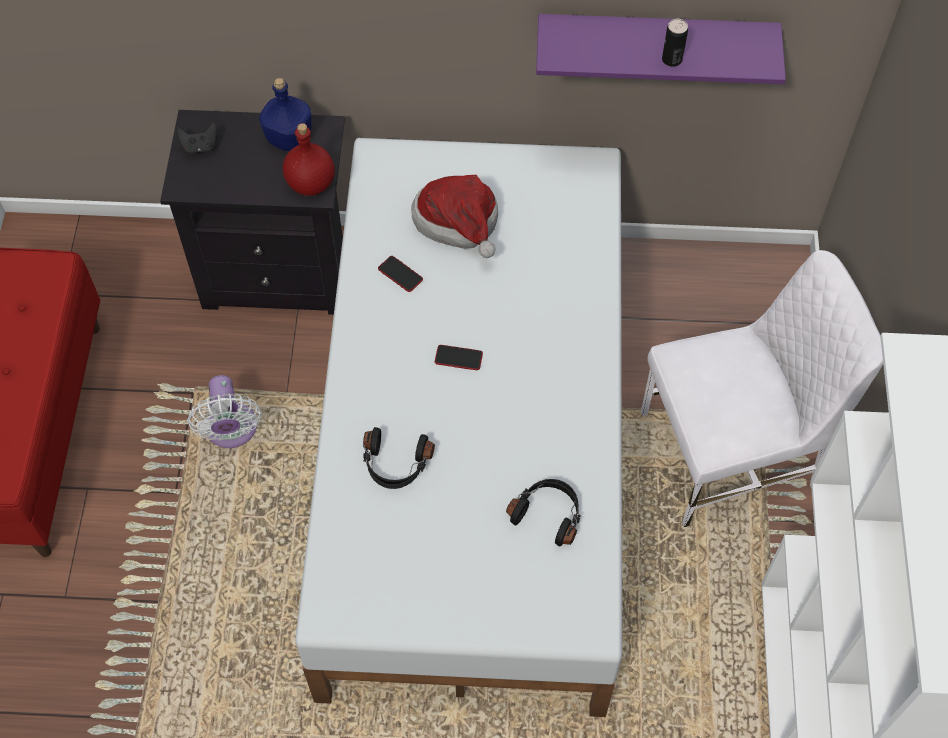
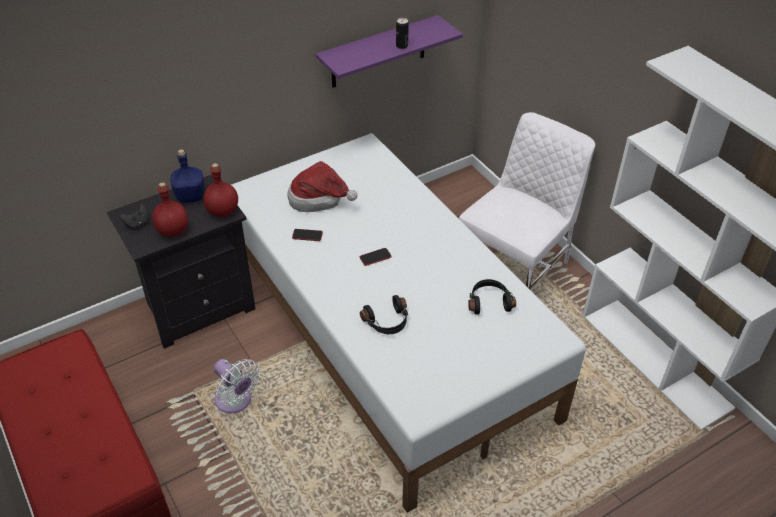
camera: 35 degrees left, 15 degrees down
none -> red bottle [152,182,188,237]

